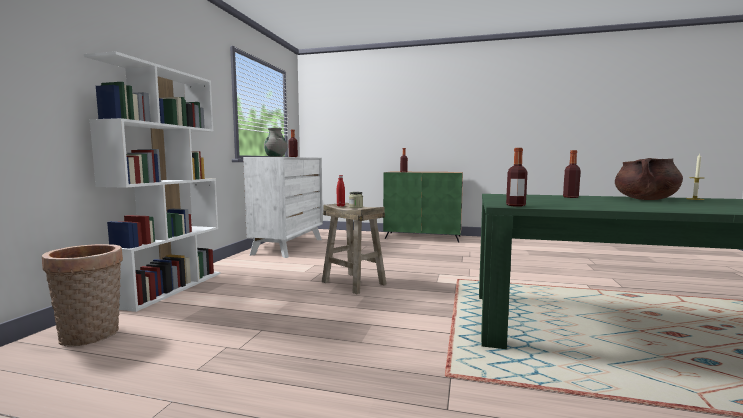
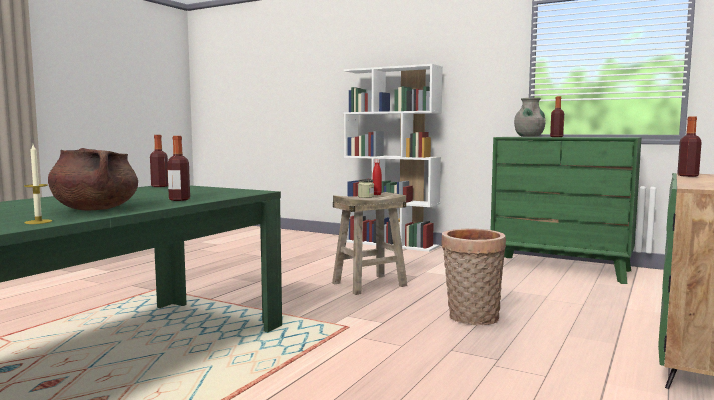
camera: 105 degrees right, 0 degrees up
basket [42,244,123,347] -> basket moved to [441,228,506,325]
white dresser [243,157,323,258] -> green dresser [491,137,642,284]

